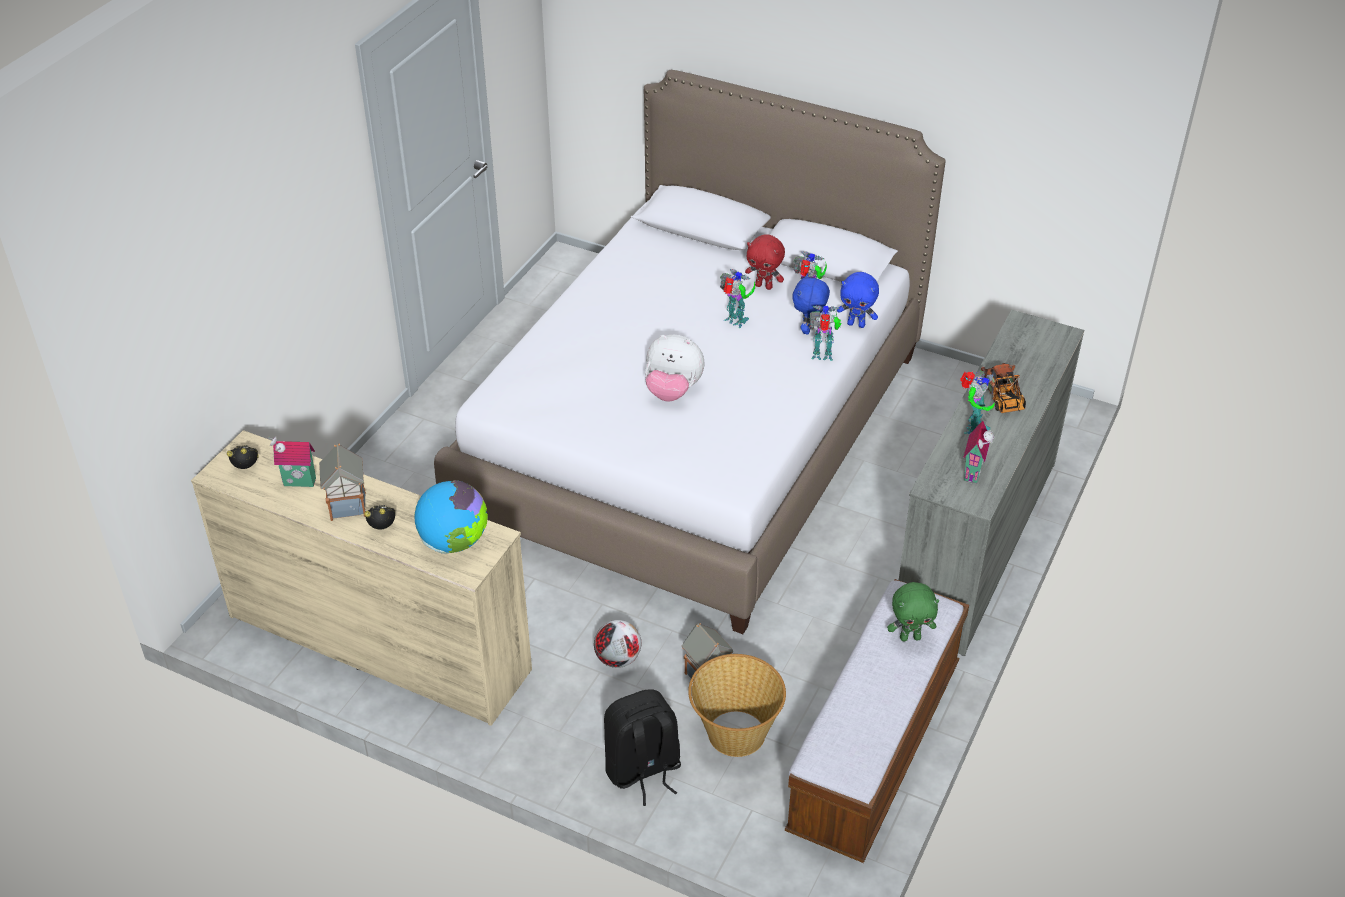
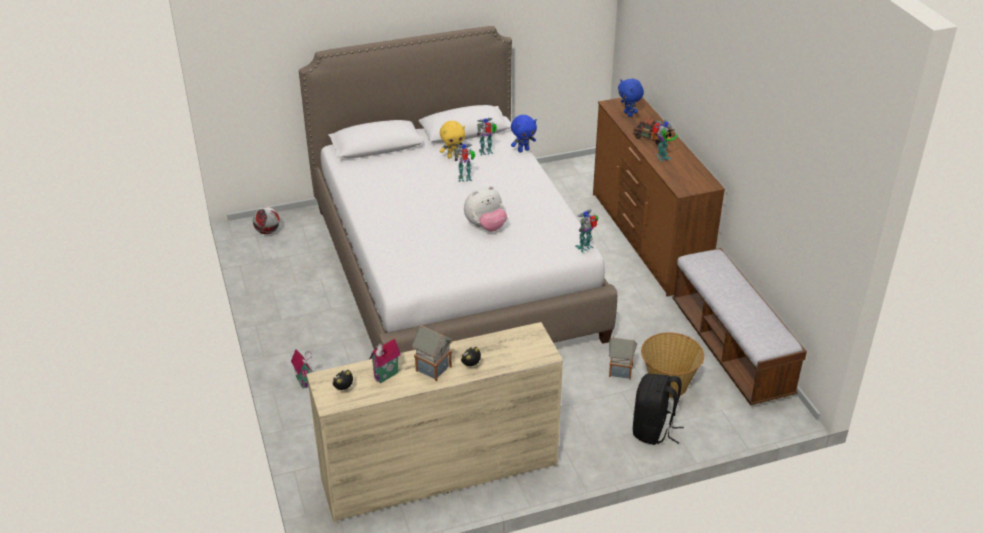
camera: 45 degrees left, 5 degrees down
globe [414,480,488,554] -> none
football [594,620,641,668] -> football moved to [253,207,280,234]
red plush toy [745,234,785,290] -> yellow plush toy [440,121,465,159]
blue plush toy [792,273,830,335] -> blue plush toy moved to [618,79,644,117]
toy robot [809,305,841,361] -> toy robot moved to [575,210,598,253]
green plush toy [887,582,939,641] -> none
grey dresser [899,310,1084,656] -> brown dresser [593,97,725,296]
toy house [963,421,994,484] -> toy house moved to [291,349,312,388]

